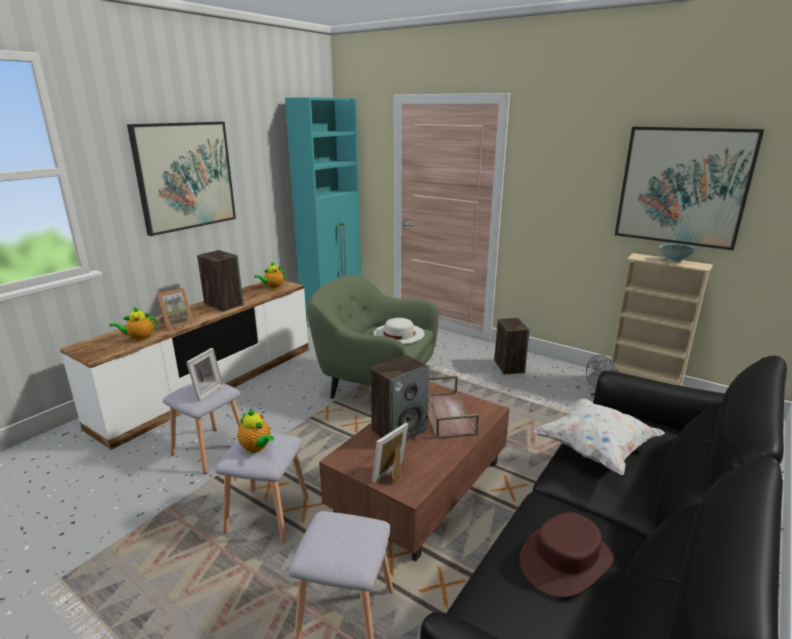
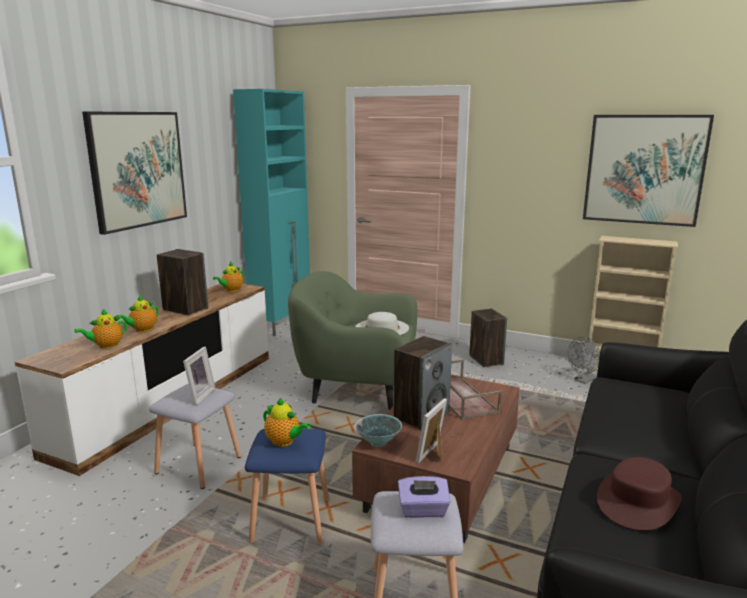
camera: 10 degrees left, 5 degrees down
picture frame [157,288,194,330] -> teapot [117,295,159,332]
grey stool [215,433,309,544] -> blue stool [245,428,329,544]
white pillow [533,399,665,475] -> none
bowl [659,244,696,262] -> bowl moved to [354,414,402,447]
none -> purple tissue box [398,476,451,518]

